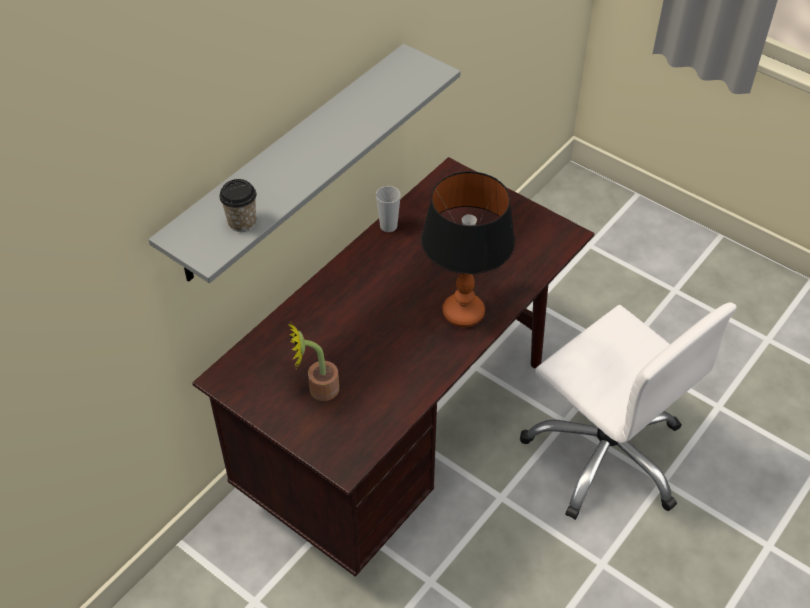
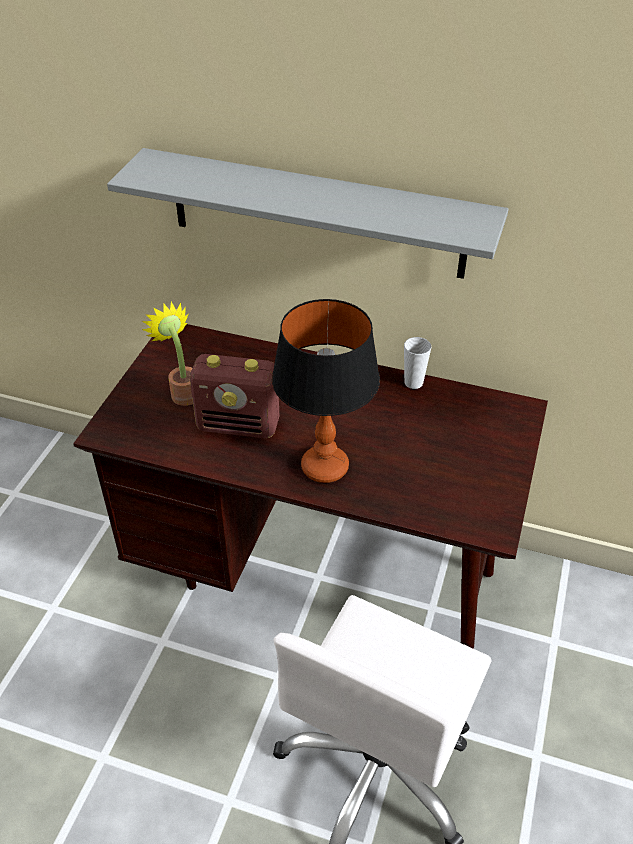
camera: 70 degrees right, 5 degrees down
cup [219,179,256,232] -> none
none -> radio [190,354,279,438]

